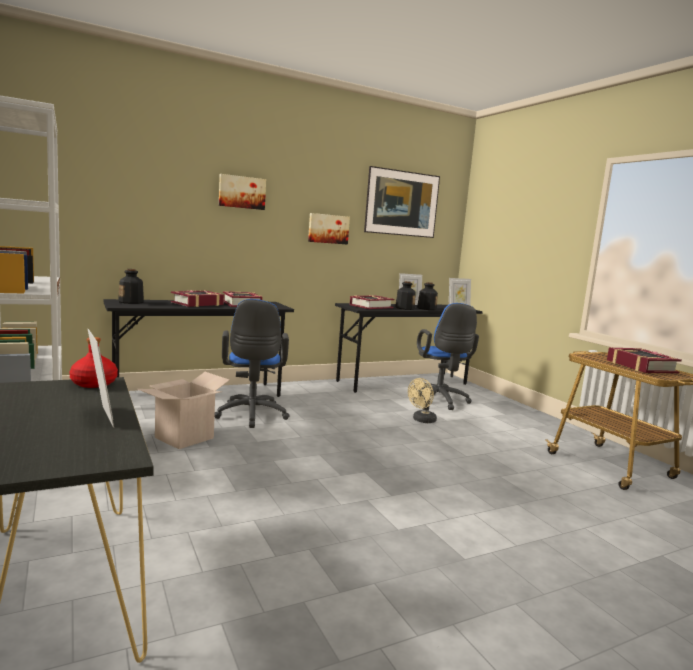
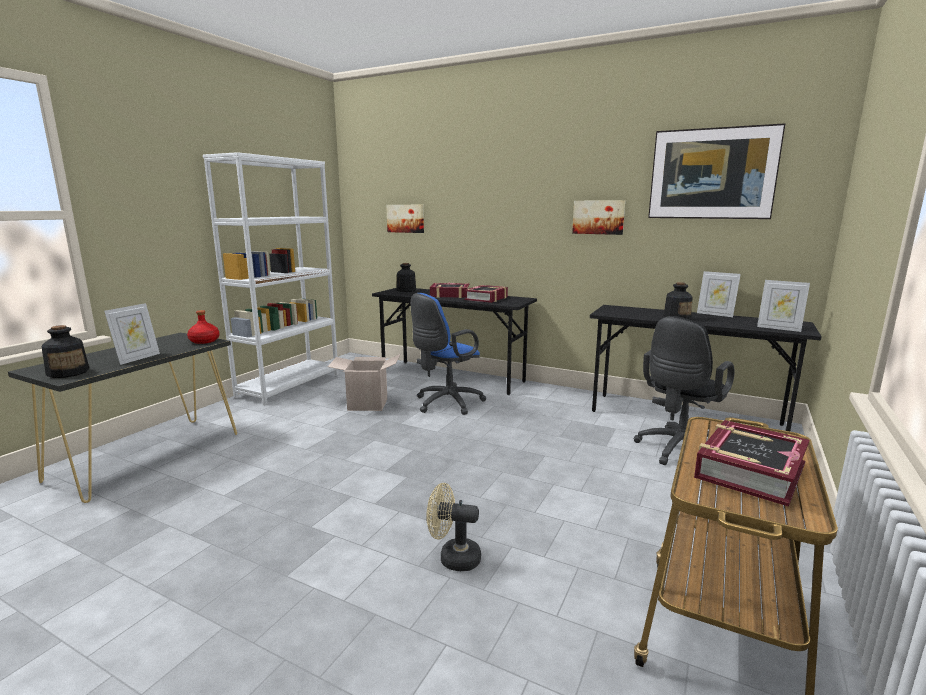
camera: 55 degrees right, 5 degrees up
picture [219,174,266,210] -> picture moved to [386,205,424,233]
book [350,295,394,309] -> none
beige fan [408,378,437,423] -> beige fan moved to [426,483,481,571]
blue office chair [413,303,479,410] -> black office chair [633,316,734,465]
bottle [417,282,438,310] -> bottle moved to [42,325,89,378]

